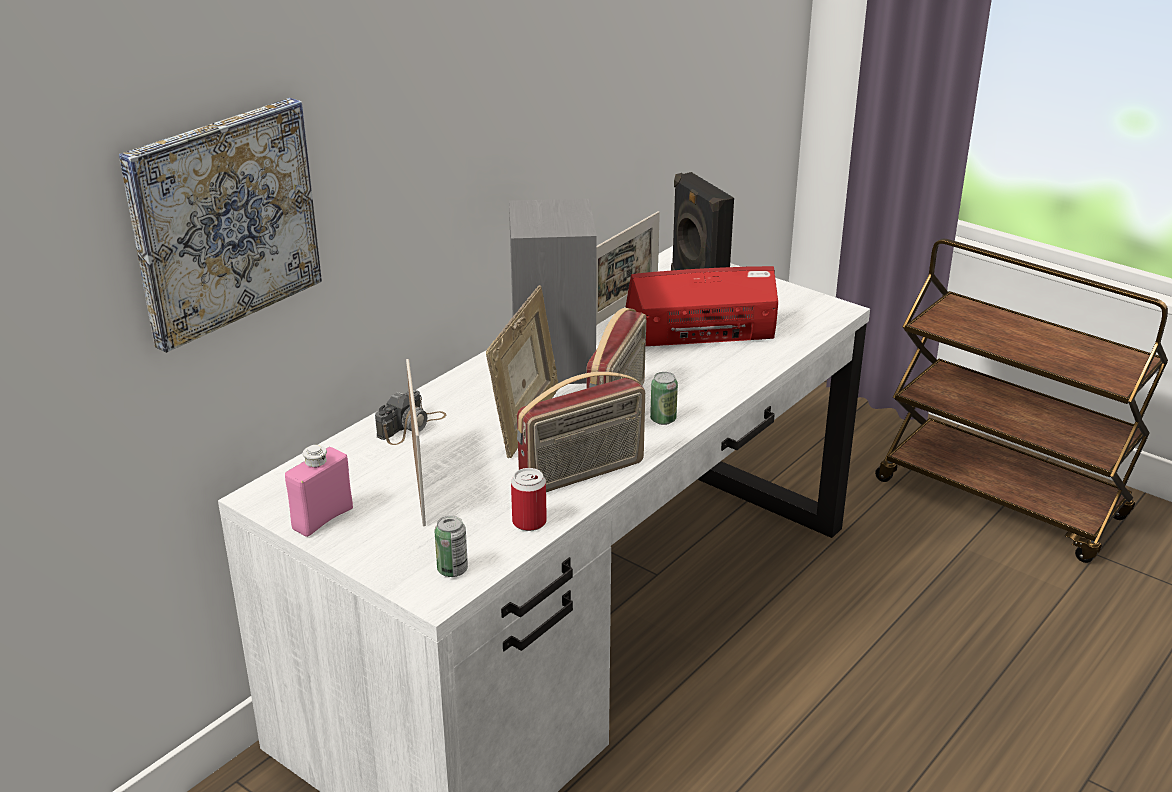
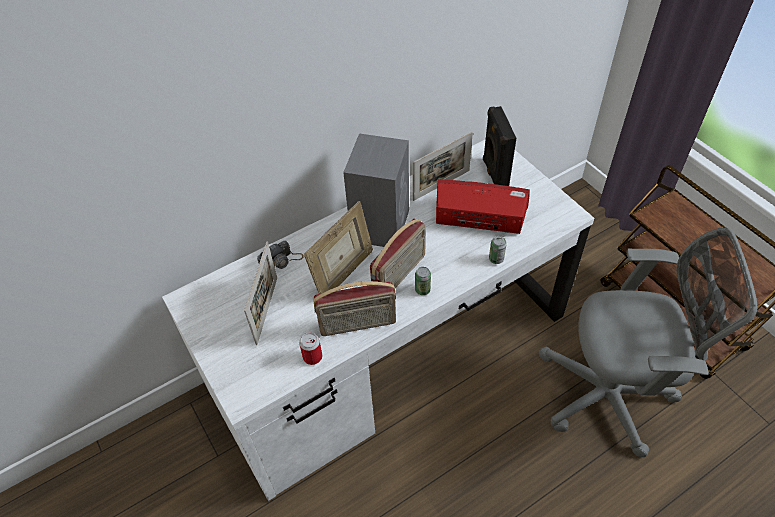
camera: 20 degrees right, 20 degrees up
picture [119,98,322,353] -> none
pink bottle [285,445,353,537] -> none
can [435,516,468,577] -> can moved to [489,236,507,264]
none -> grey office chair [539,228,758,457]

